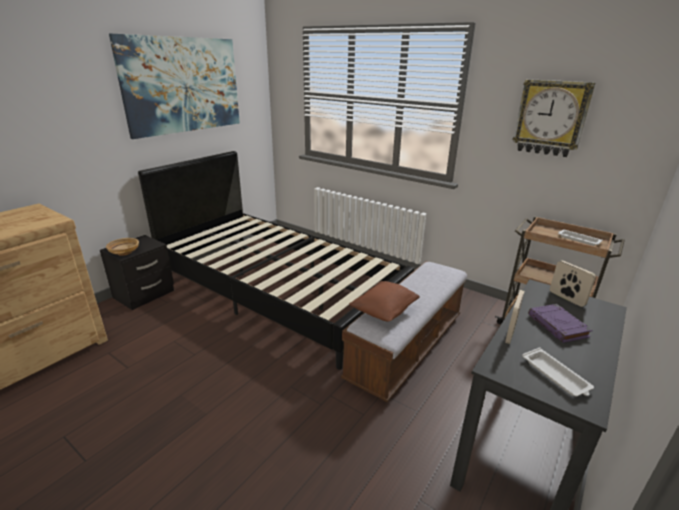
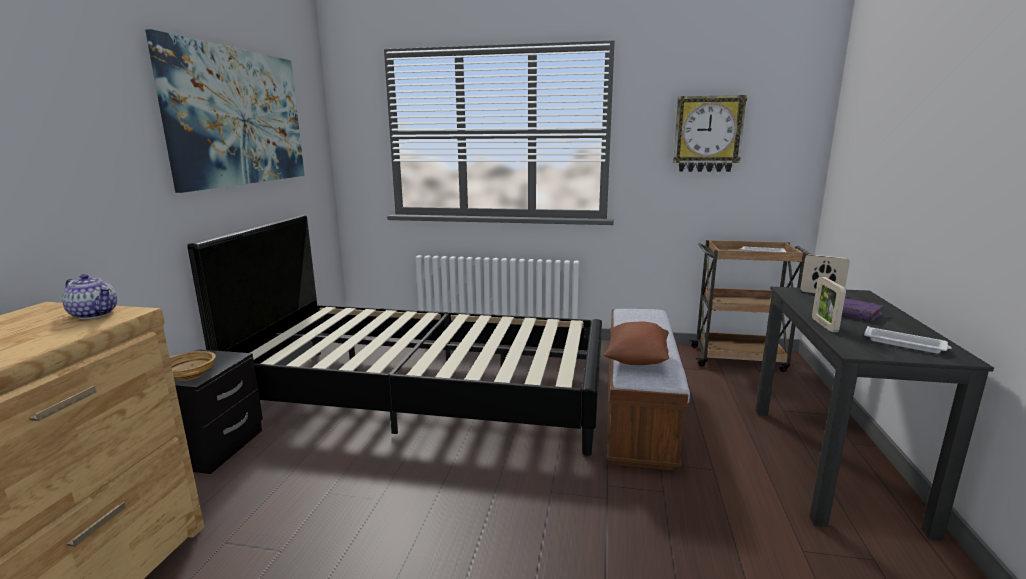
camera: 25 degrees left, 10 degrees down
none -> teapot [62,274,117,319]

